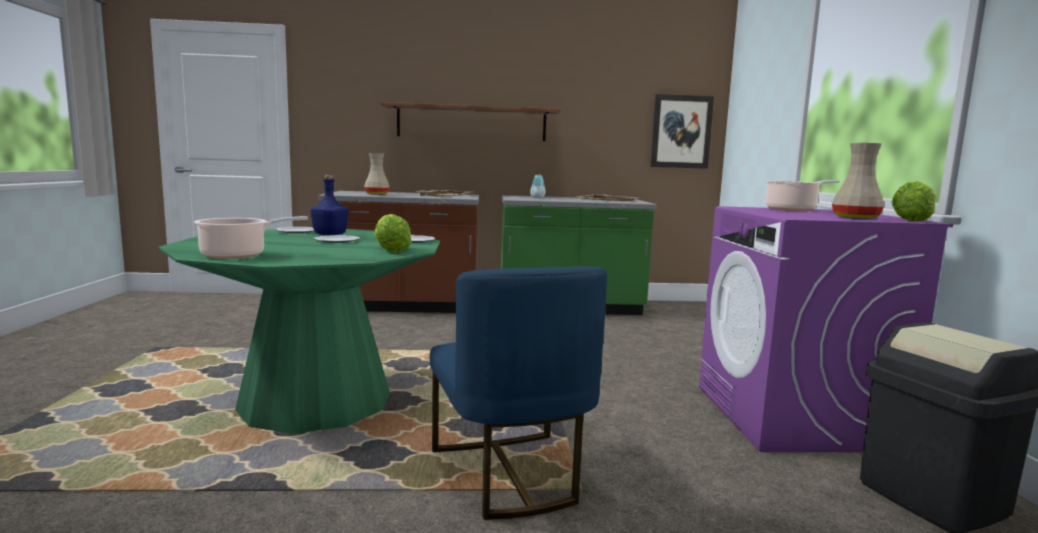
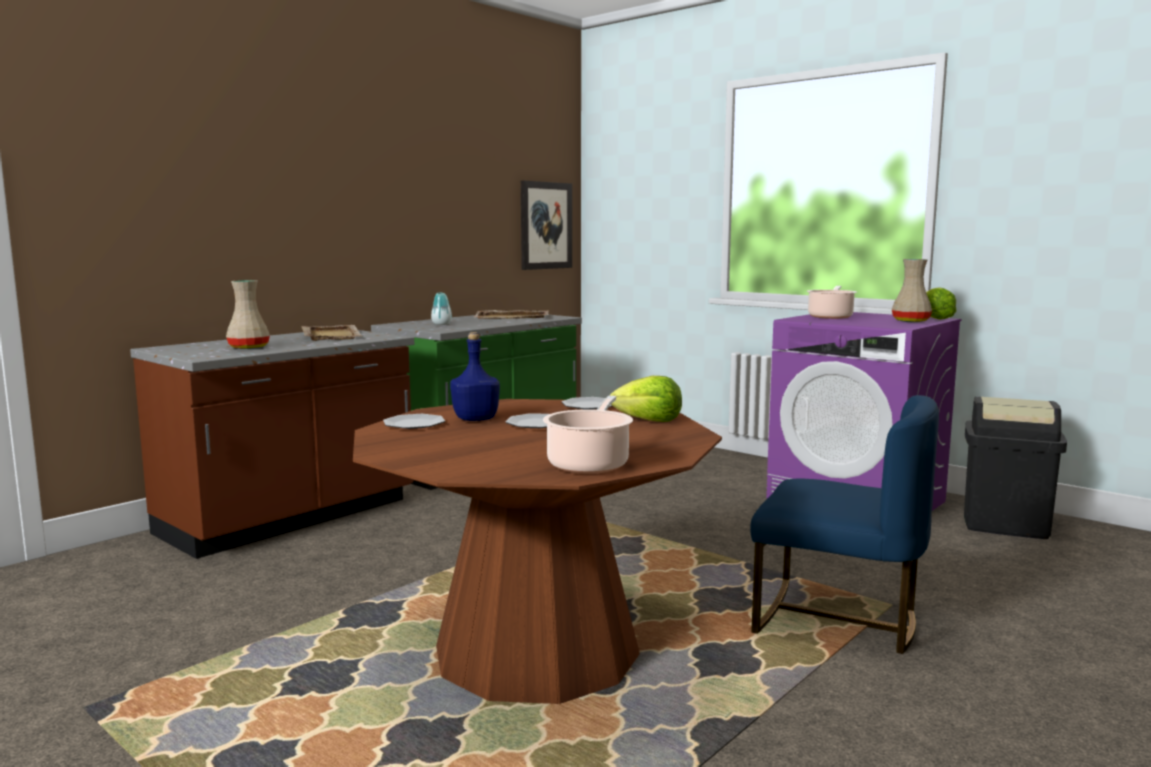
camera: 45 degrees left, 0 degrees up
green dining table [158,229,440,434] -> brown dining table [353,399,722,704]
brown shelf [380,102,561,141] -> none

